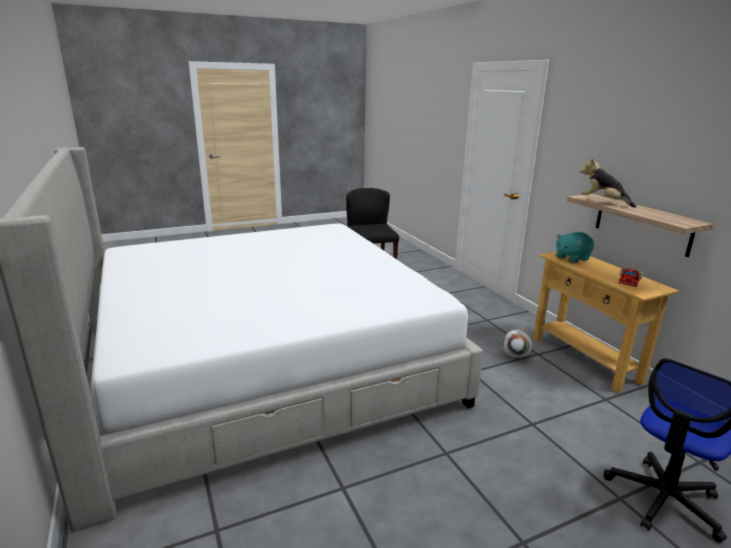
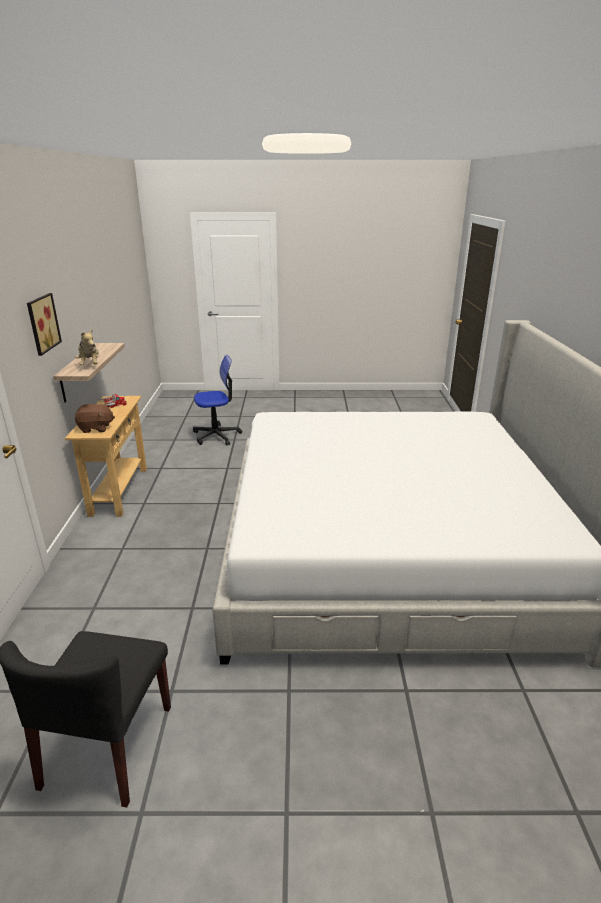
camera: 155 degrees left, 5 degrees up
football [502,329,533,359] -> none
turquoise plush toy [556,232,594,263] -> brown plush toy [75,403,115,433]
none -> picture [27,293,62,356]

